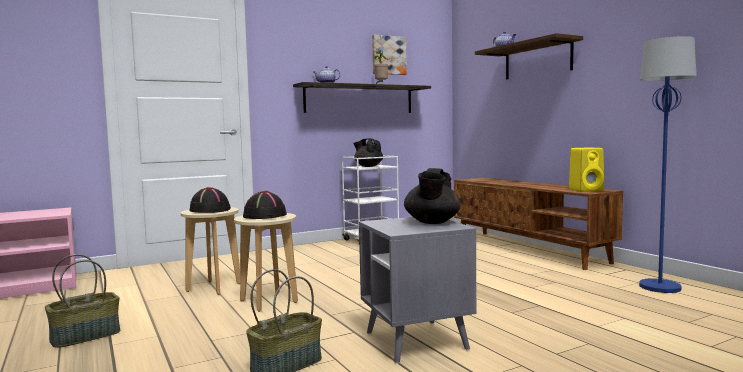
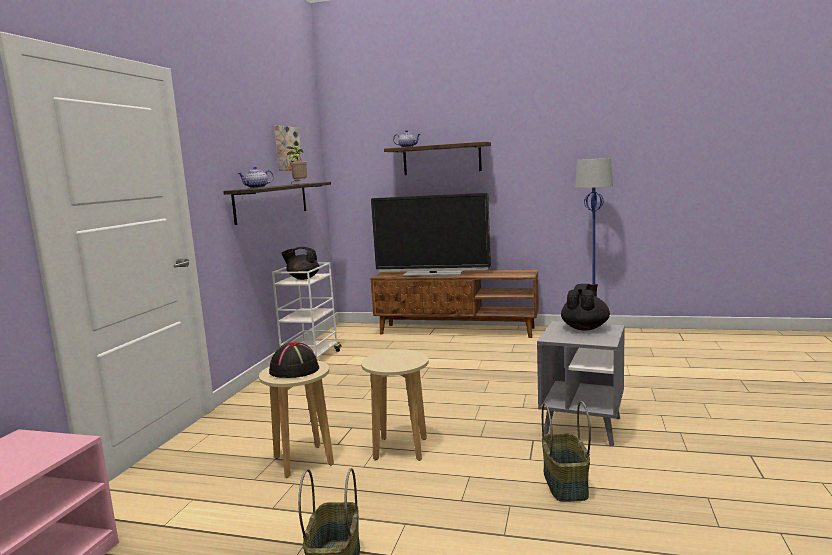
camera: 45 degrees left, 5 degrees up
black hat [243,191,287,219] -> none
black teapot [404,168,461,224] -> black teapot turned 120 degrees counterclockwise [561,284,610,331]
yellow speaker [569,147,604,191] -> none
none -> television [371,193,491,277]

